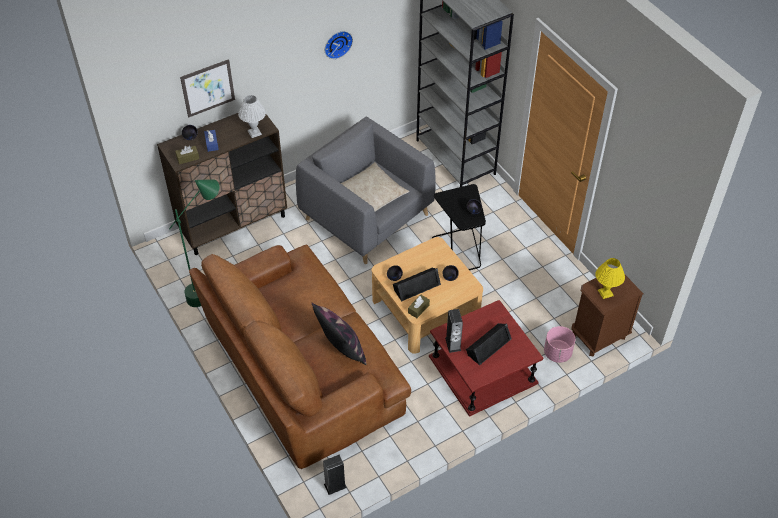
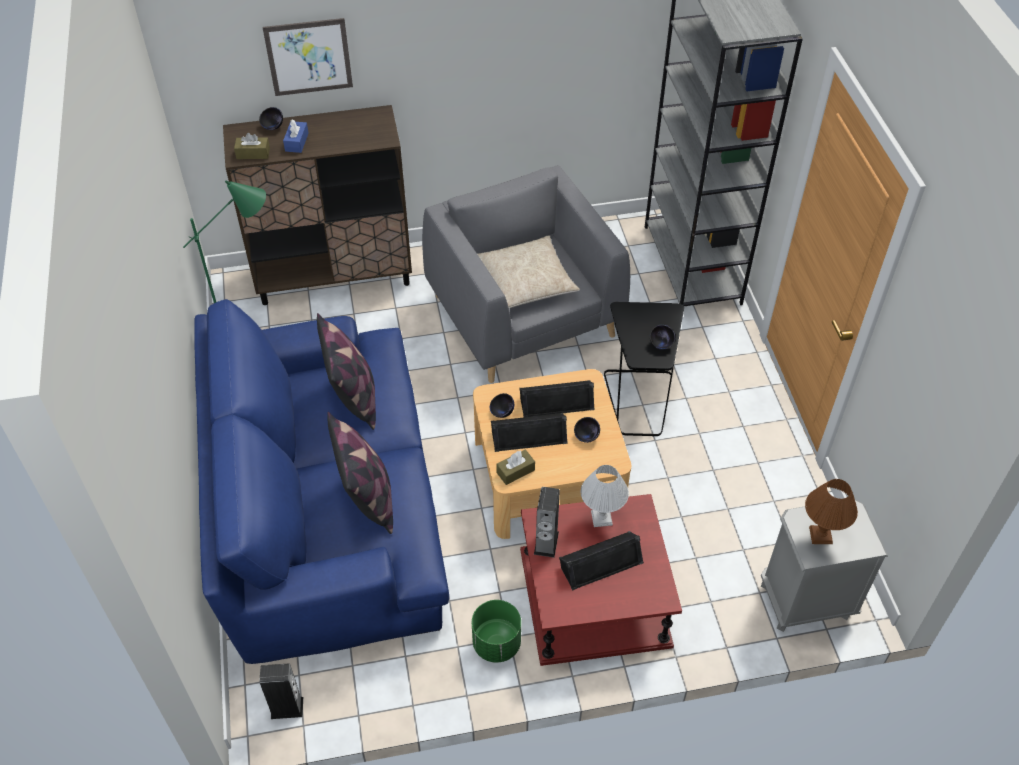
camera: 20 degrees right, 0 degrees up
brown sofa [189,245,411,469] -> blue sofa [194,299,449,664]
white table lamp [238,95,266,138] -> white table lamp moved to [581,465,629,527]
wall clock [324,31,353,59] -> none
pink planter [544,326,575,363] -> none
brown nightstand [571,275,643,357] -> grey nightstand [761,500,888,632]
yellow table lamp [595,258,625,299] -> brown table lamp [805,479,858,544]
none -> pillow [317,313,376,430]
none -> green planter [472,600,521,663]
none -> black speaker [519,380,595,417]

